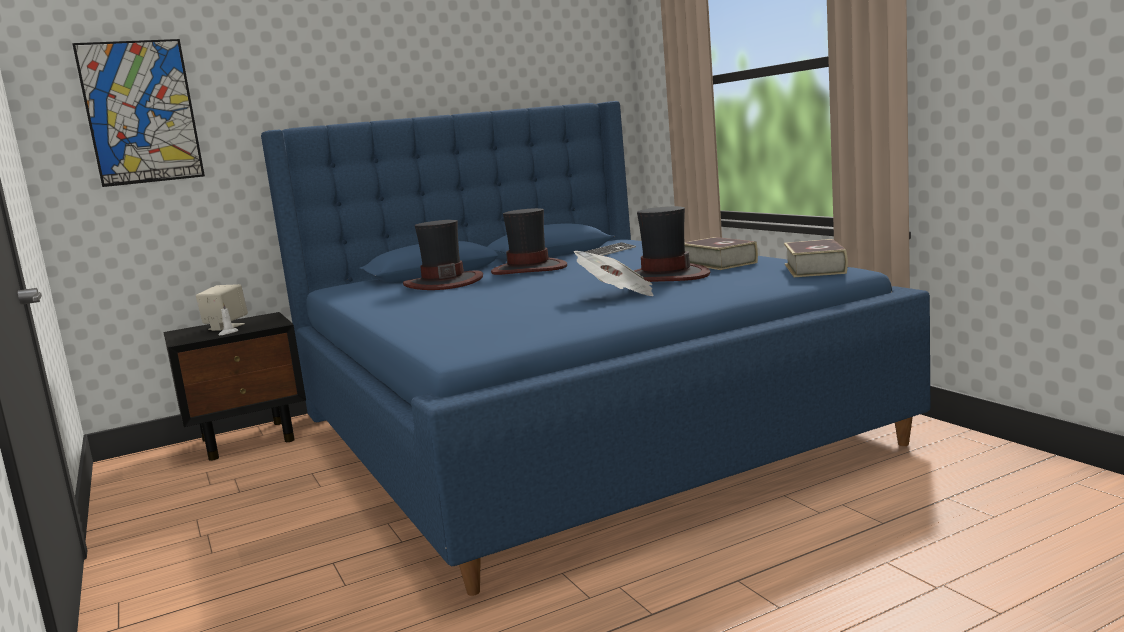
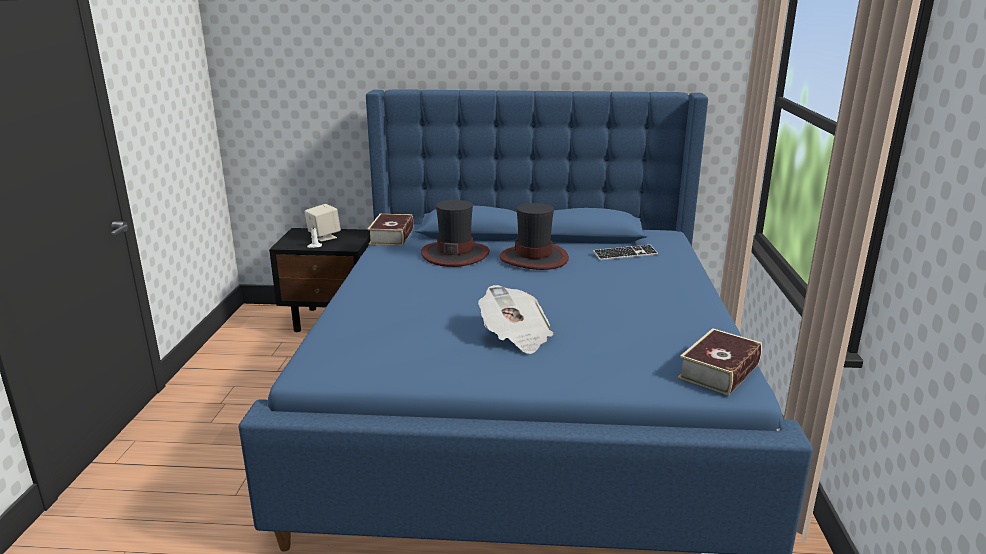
camera: 30 degrees right, 10 degrees up
picture [72,39,205,187] -> none
hat [634,206,710,282] -> none
book [684,237,758,270] -> book moved to [368,214,413,246]

